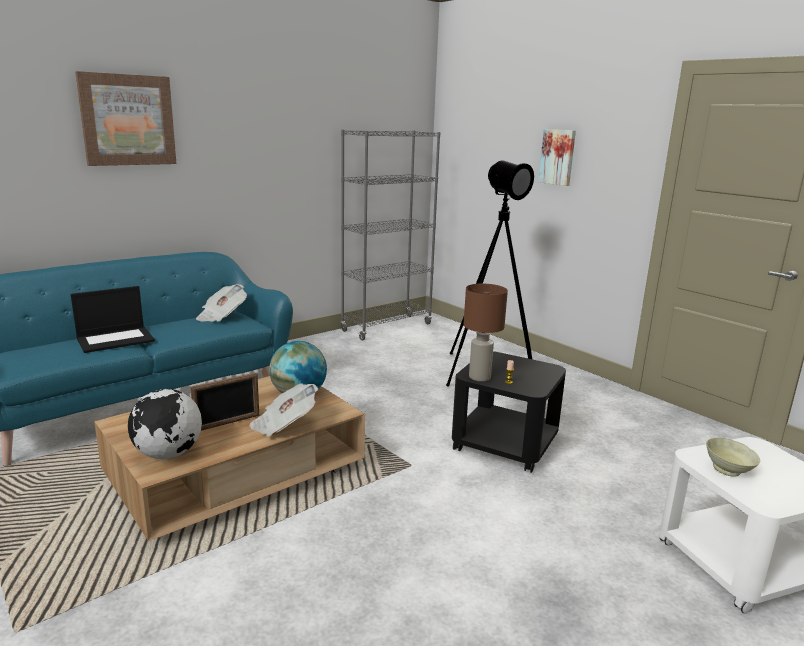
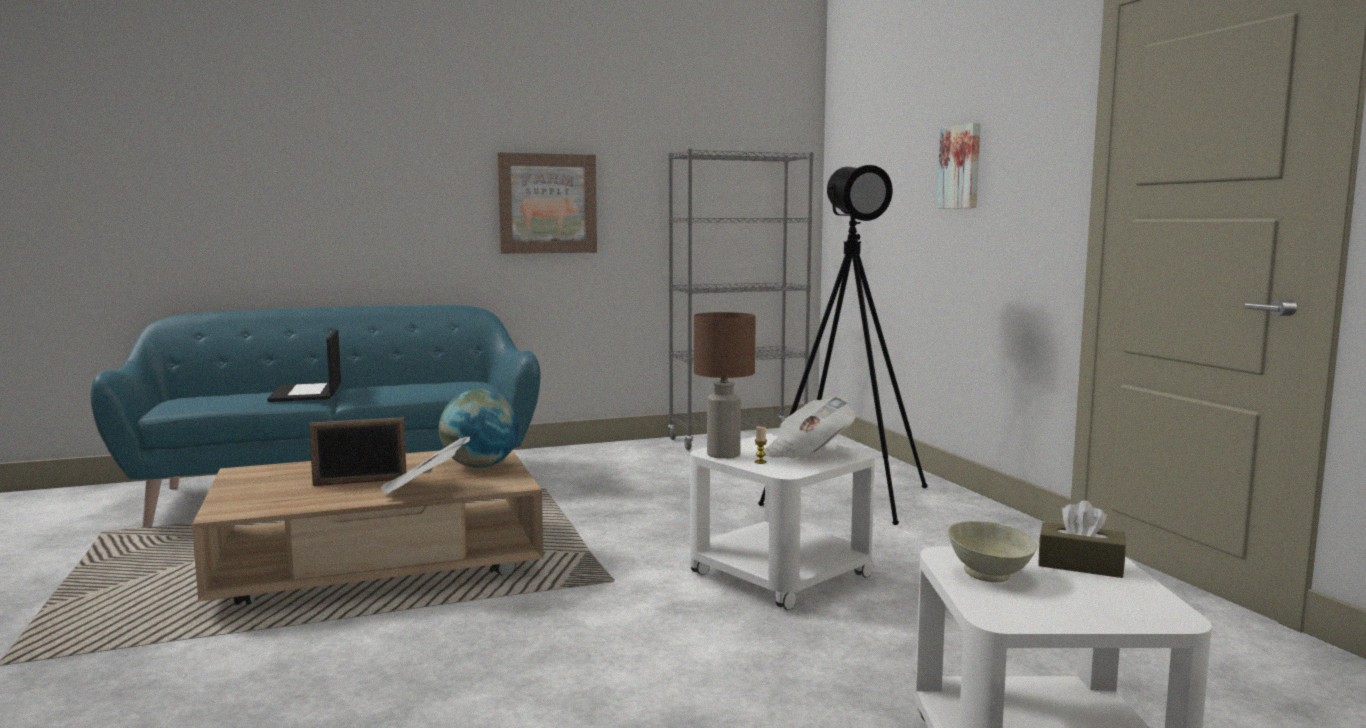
camera: 20 degrees right, 10 degrees down
laptop [71,286,155,353] -> laptop turned 90 degrees clockwise [267,329,341,402]
picture [75,71,176,166] -> picture moved to [497,152,597,254]
globe [128,389,202,459] -> none
newspaper [196,284,247,322] -> newspaper moved to [763,396,856,458]
black side table [452,351,566,473] -> white side table [690,433,875,610]
none -> brown tissue box [1038,500,1126,578]

